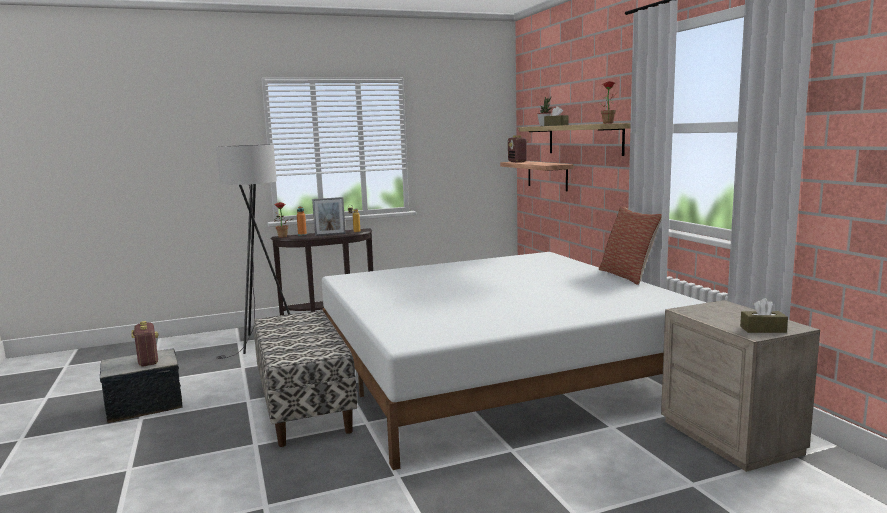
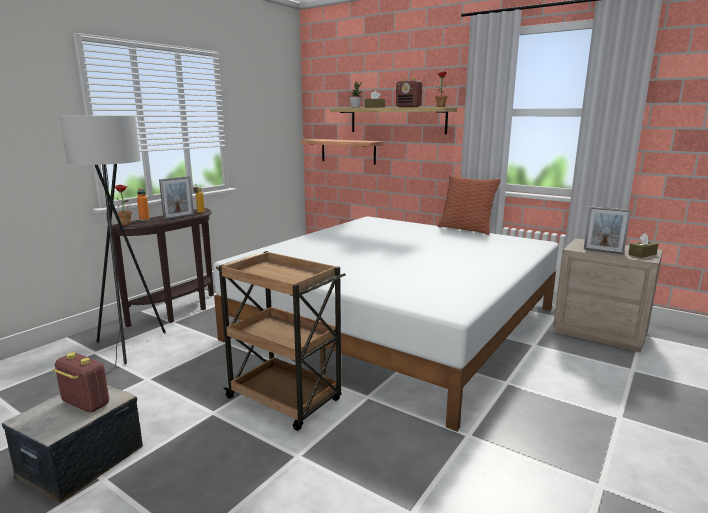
camera: 35 degrees left, 5 degrees up
bench [254,311,357,447] -> brown cart [216,251,346,431]
radio [508,135,528,163] -> radio moved to [396,78,422,107]
none -> picture frame [584,206,631,254]

